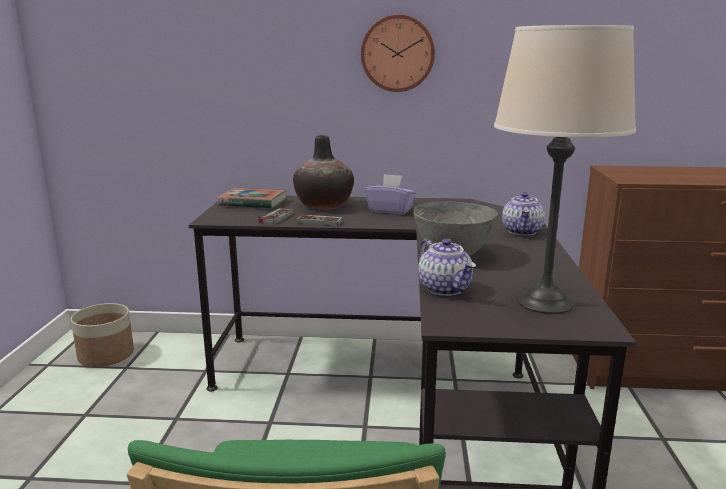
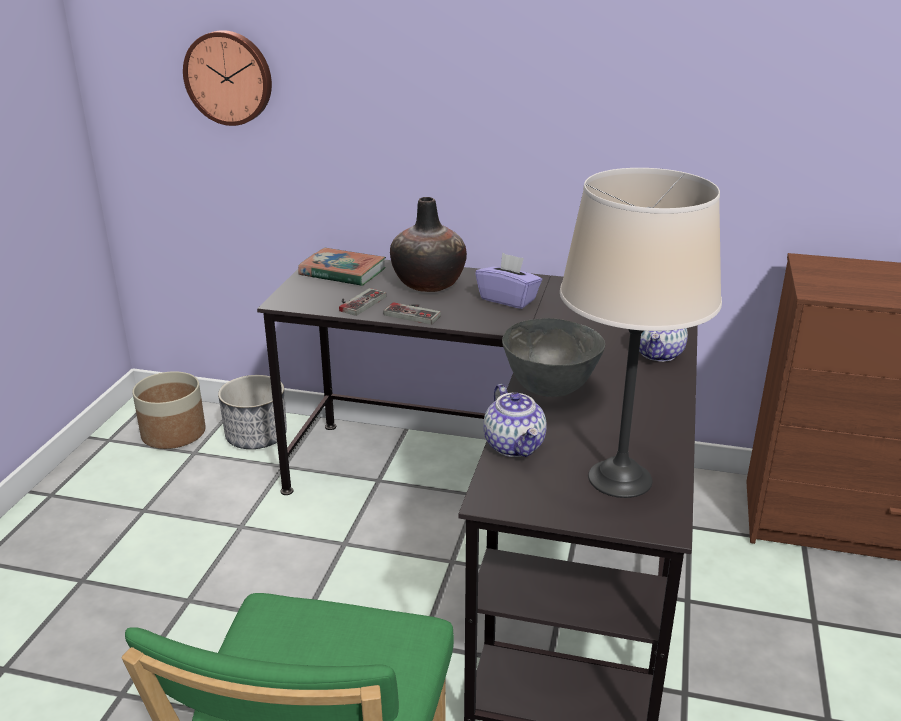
camera: 10 degrees right, 10 degrees up
wall clock [361,14,435,92] -> wall clock moved to [183,30,272,126]
none -> planter [218,375,287,449]

